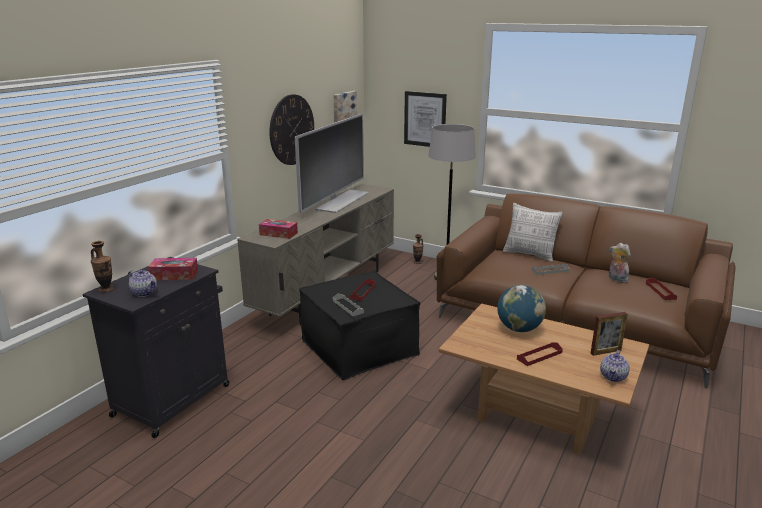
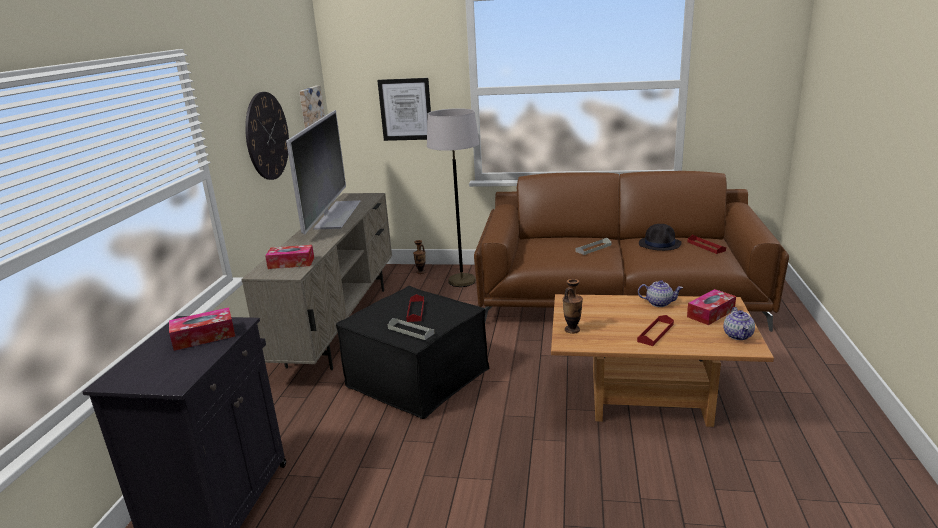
camera: 20 degrees left, 0 degrees up
vase [91,241,114,293] -> vase moved to [563,279,583,334]
teapot [128,270,157,297] -> teapot moved to [638,280,683,307]
globe [497,285,546,332] -> none
pillow [503,203,563,262] -> none
picture frame [591,312,628,356] -> tissue box [687,289,736,325]
plush toy [609,243,631,283] -> black hat [639,224,682,251]

